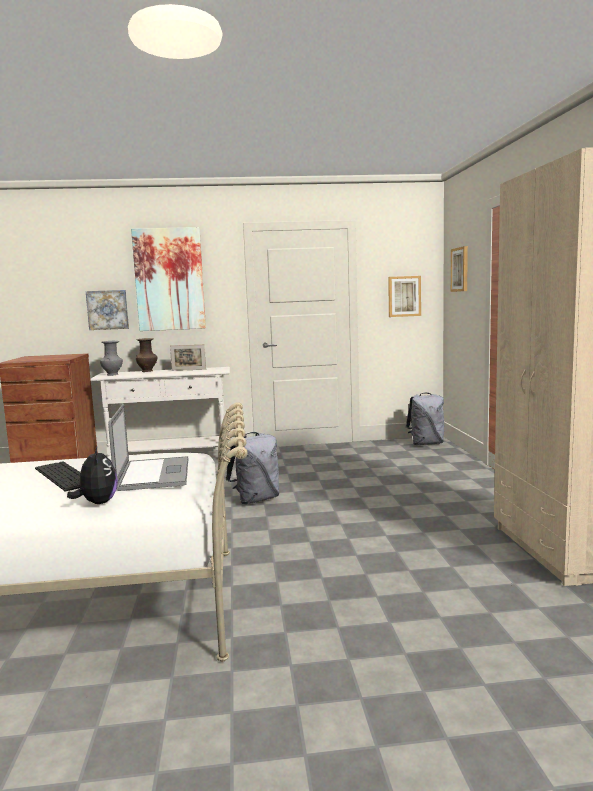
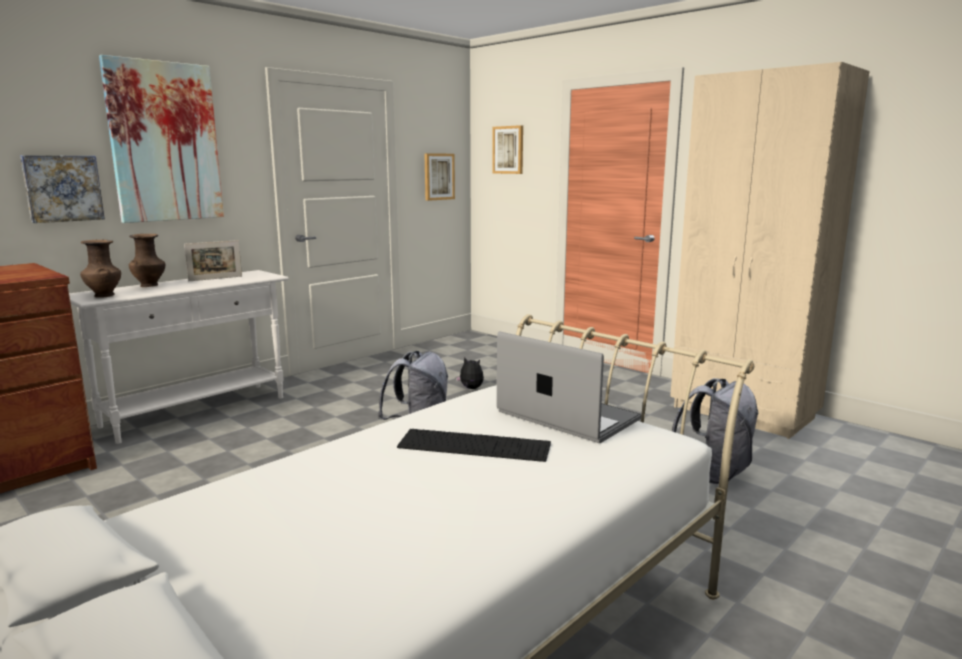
camera: 40 degrees left, 5 degrees up
plush toy [67,447,118,504] -> plush toy moved to [456,357,484,389]
grey vase [100,341,123,376] -> brown vase [80,240,121,298]
grey backpack [406,392,444,445] -> grey backpack moved to [672,378,759,484]

